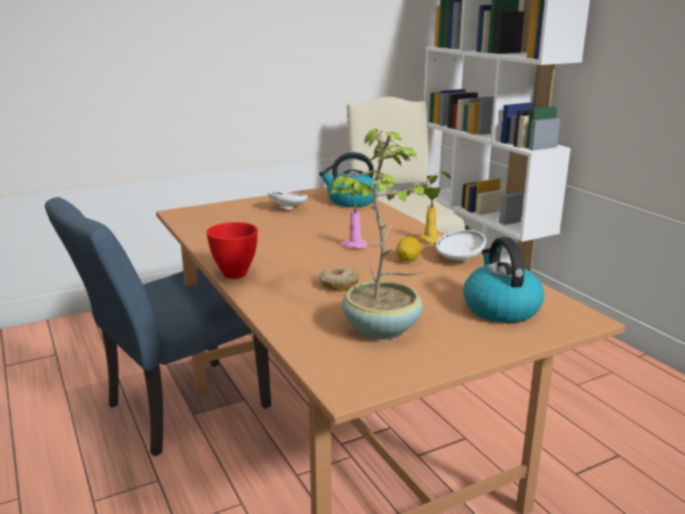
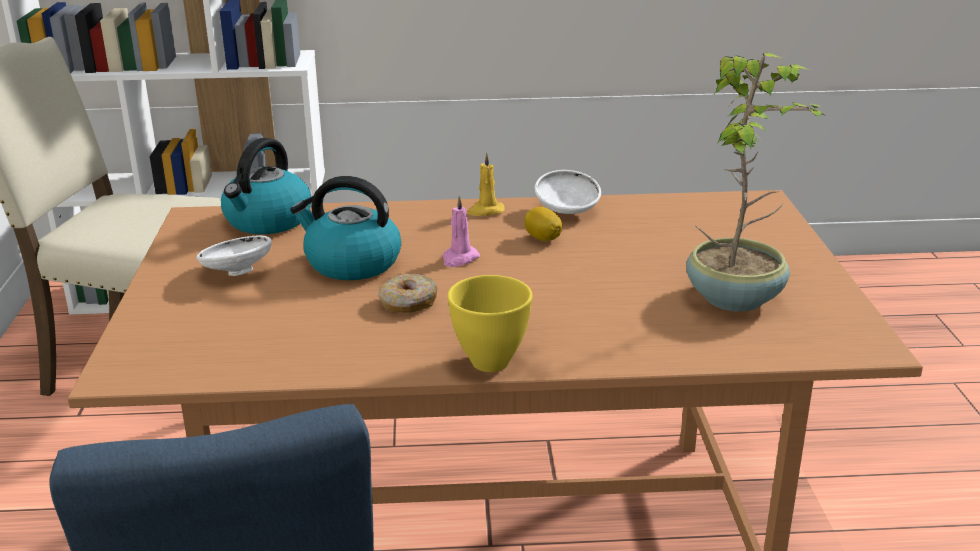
camera: 65 degrees left, 5 degrees up
red bowl [206,222,258,279] -> yellow bowl [447,275,532,372]
donut [319,266,360,292] -> donut moved to [379,274,438,313]
kettle [463,237,544,323] -> kettle moved to [290,176,401,280]

